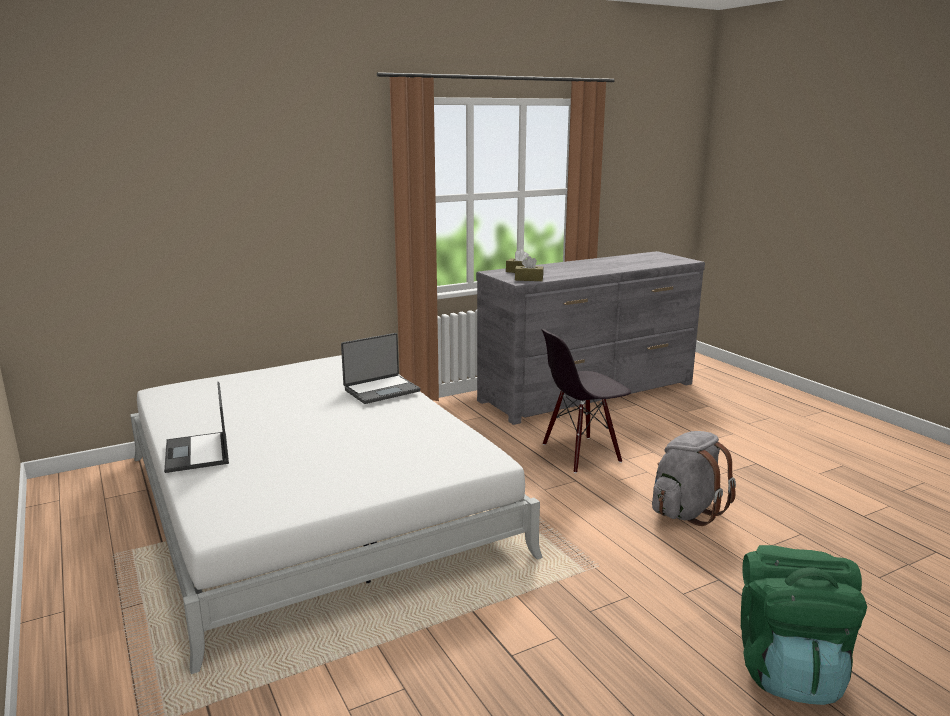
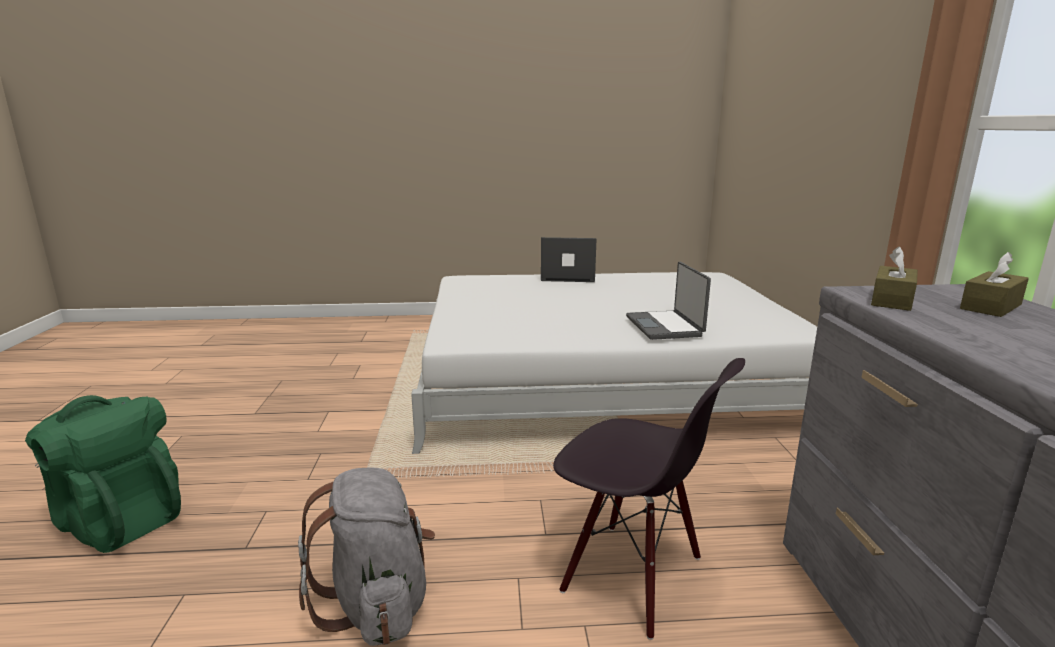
camera: 115 degrees right, 0 degrees up
black chair [541,329,631,473] -> black chair turned 120 degrees clockwise [553,358,745,640]

